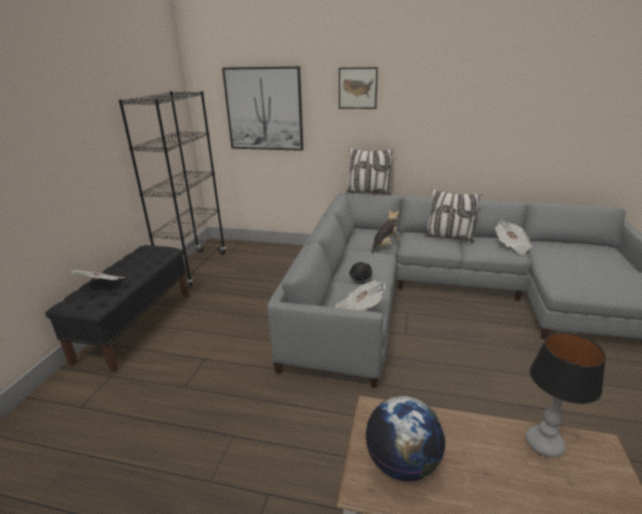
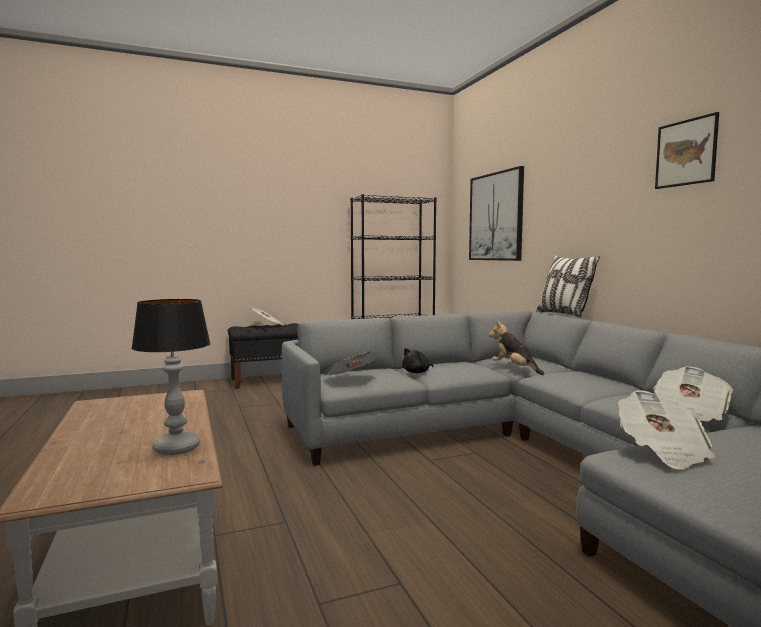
camera: 55 degrees right, 20 degrees down
picture [339,67,378,109] -> picture moved to [655,112,719,189]
globe [365,396,445,482] -> none
plush toy [371,210,400,254] -> plush toy turned 135 degrees counterclockwise [489,321,545,375]
pillow [424,189,482,243] -> none
none -> newspaper [618,390,716,469]

